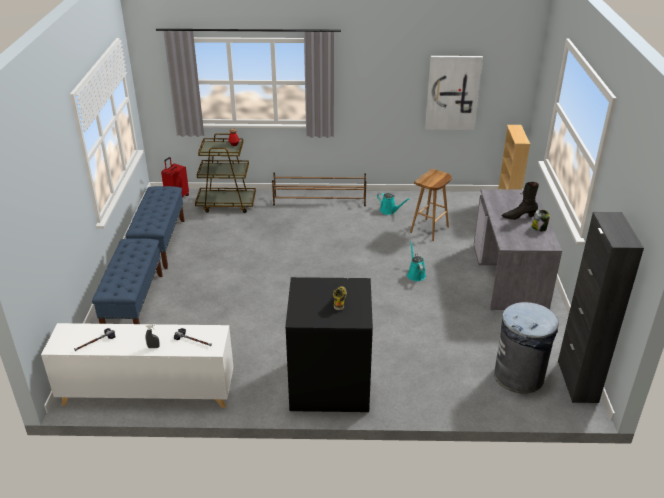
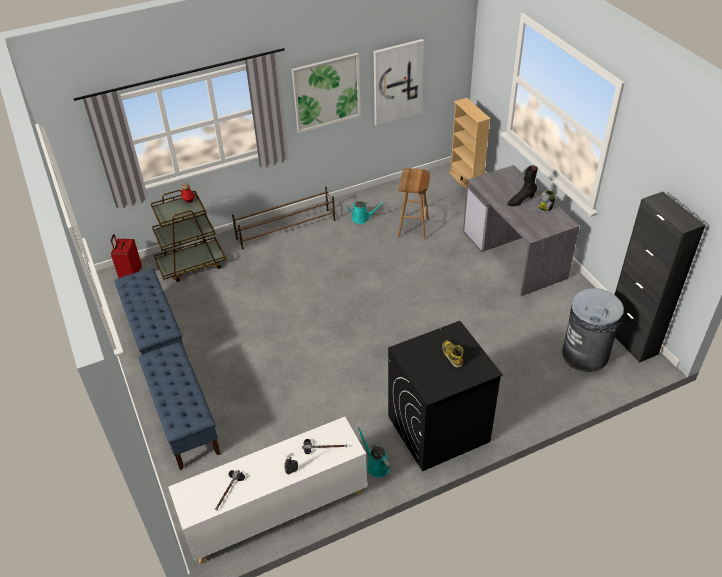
camera: 25 degrees left, 10 degrees up
turquoise watering can [407,241,426,281] -> turquoise watering can moved to [357,427,391,477]
none -> picture [292,53,361,133]

